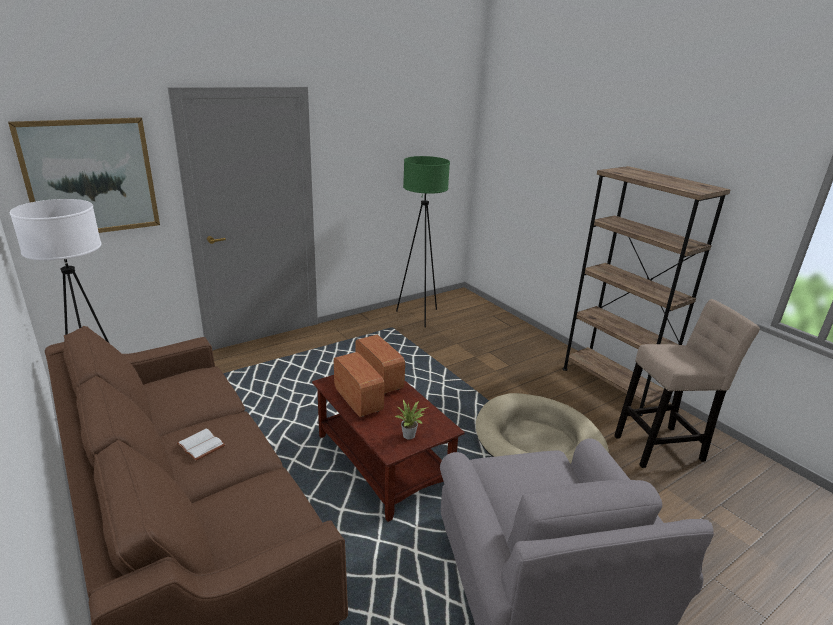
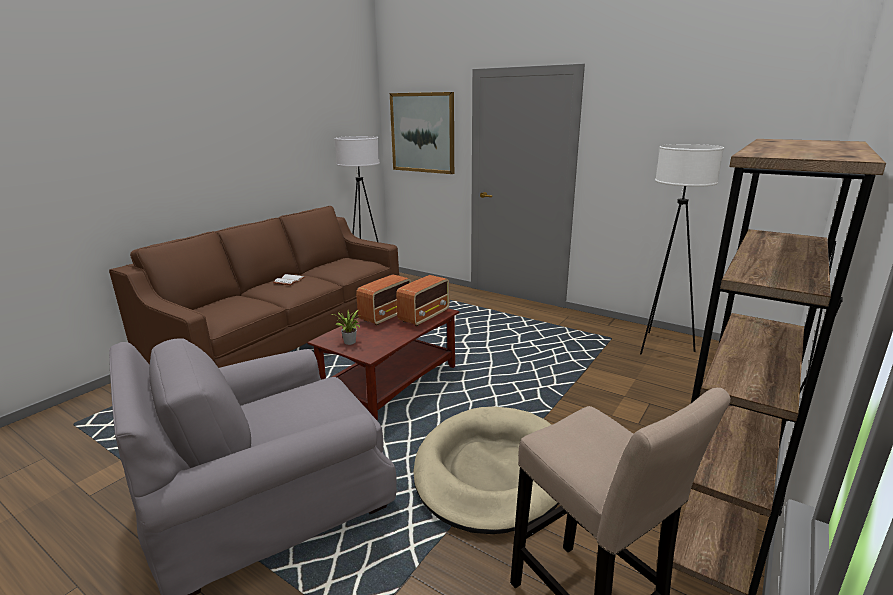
camera: 70 degrees right, 5 degrees down
green floor lamp [396,156,450,328] -> white floor lamp [640,144,724,355]

